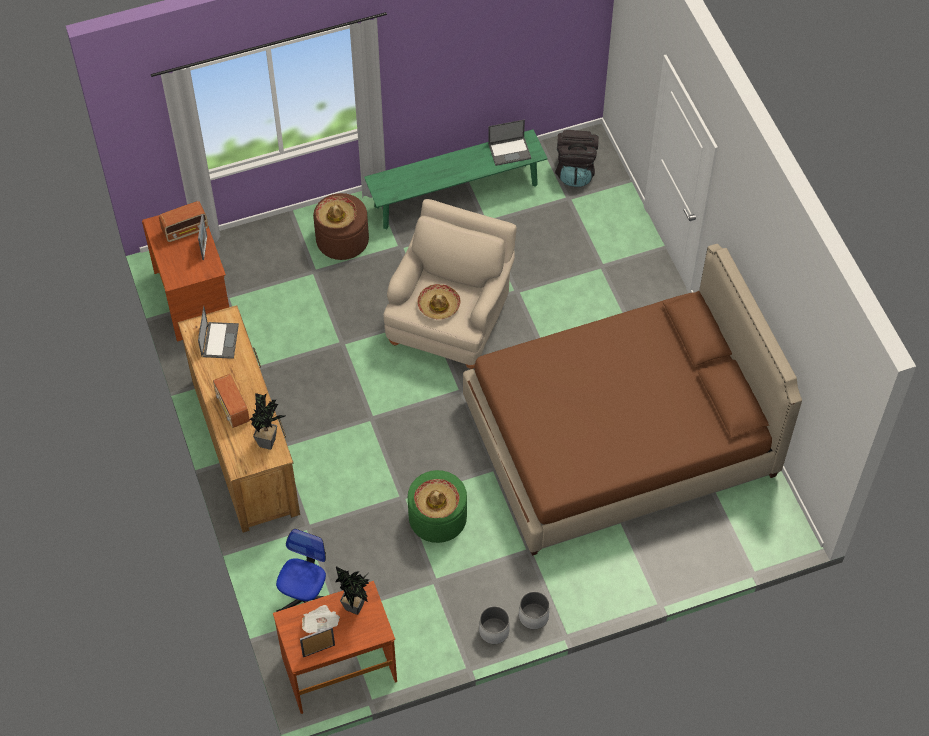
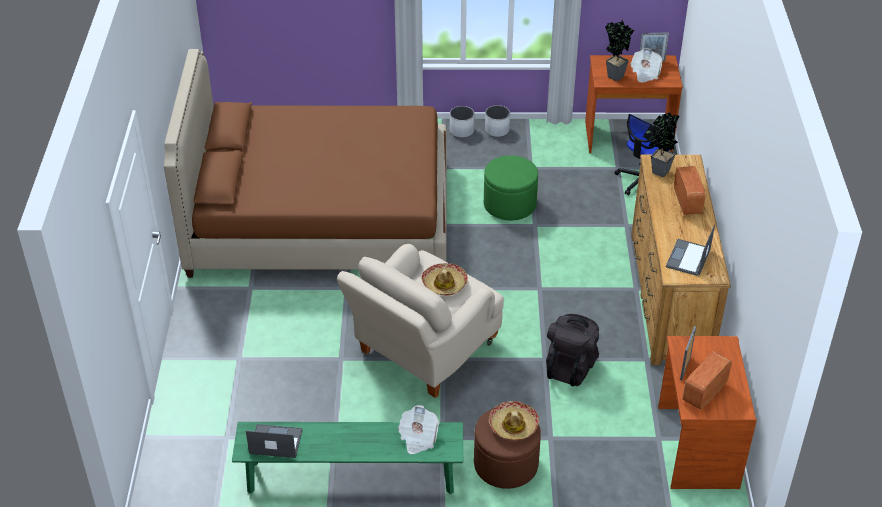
camera: 160 degrees left, 15 degrees down
radio [159,201,208,242] -> radio turned 45 degrees counterclockwise [682,352,732,410]
hat [414,479,460,518] -> none
black backpack [555,130,599,187] -> black backpack moved to [546,314,599,386]
none -> newspaper [398,405,439,454]

